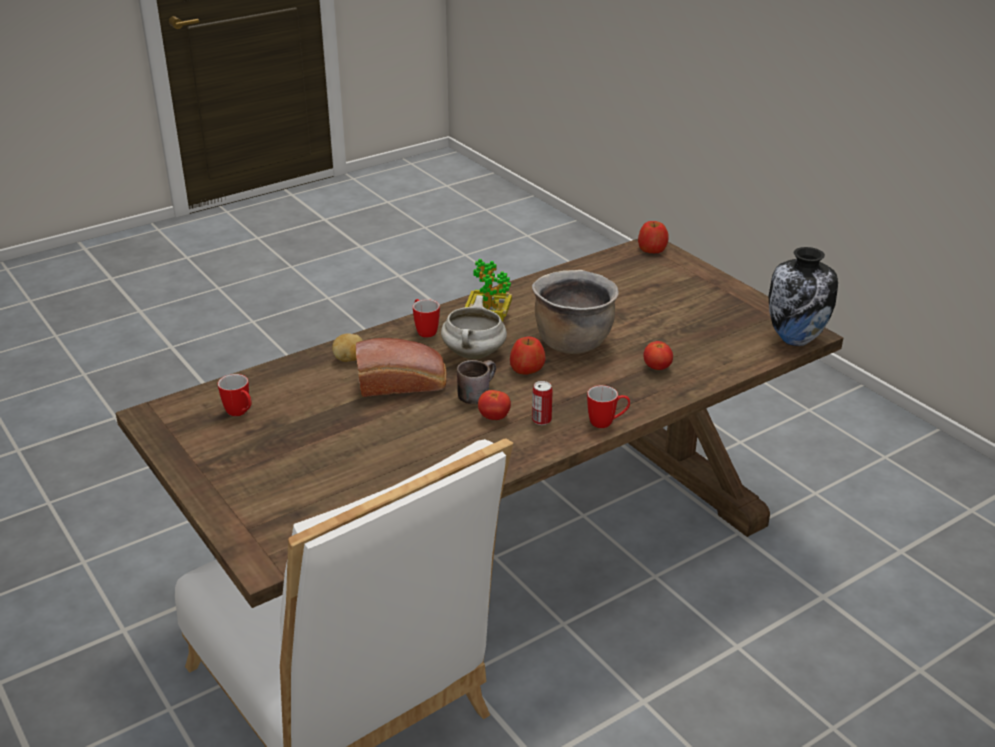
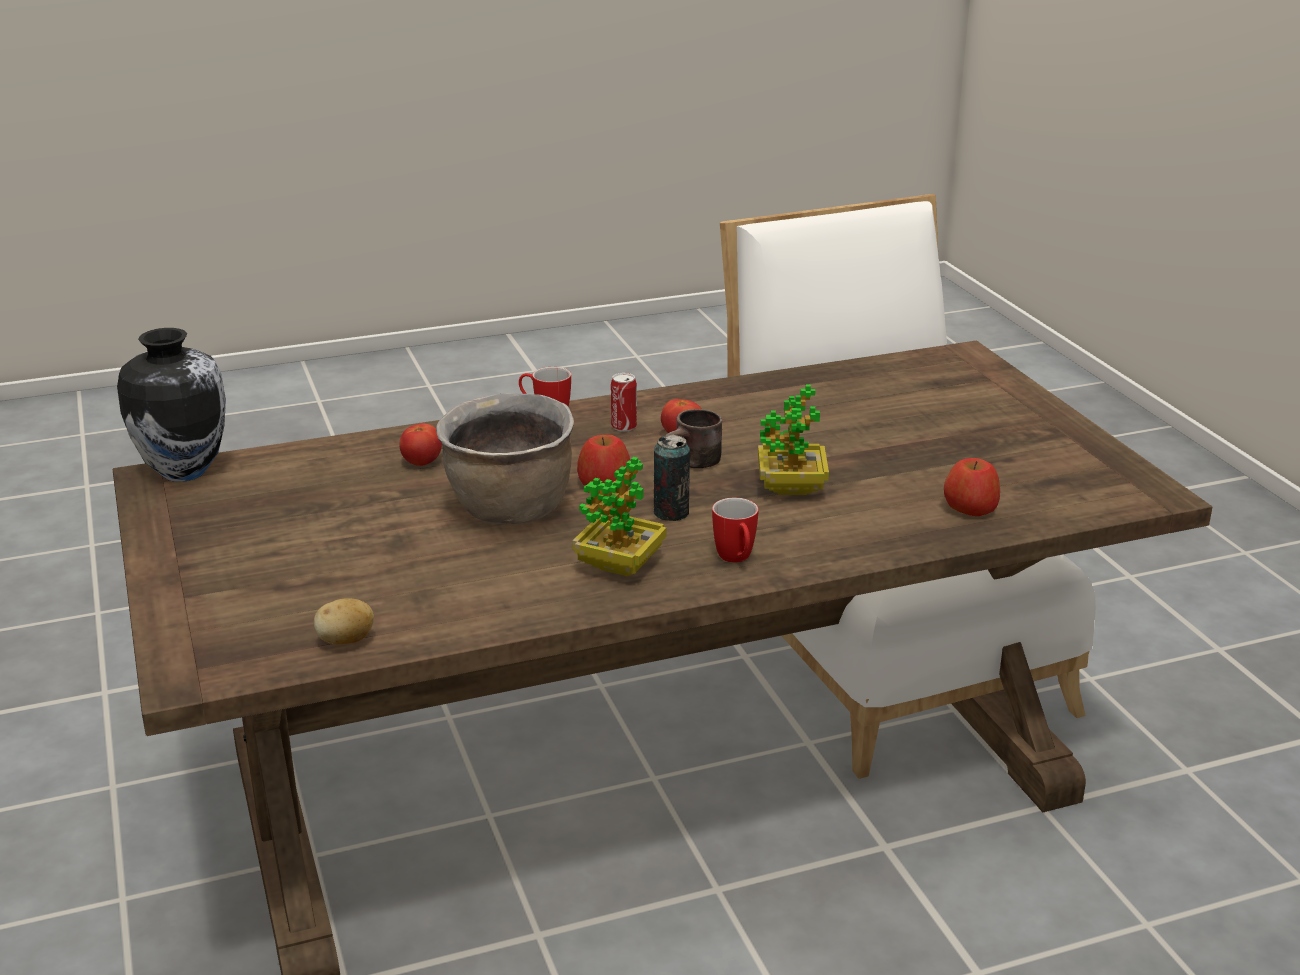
camera: 165 degrees left, 5 degrees down
mug [218,374,252,416] -> none
potato [332,333,363,362] -> potato moved to [314,598,374,645]
bread [356,338,446,397] -> potted plant [758,384,829,495]
white cooking pot [441,295,507,359] -> can [653,434,690,521]
apple [638,221,669,253] -> apple moved to [944,458,1000,516]

